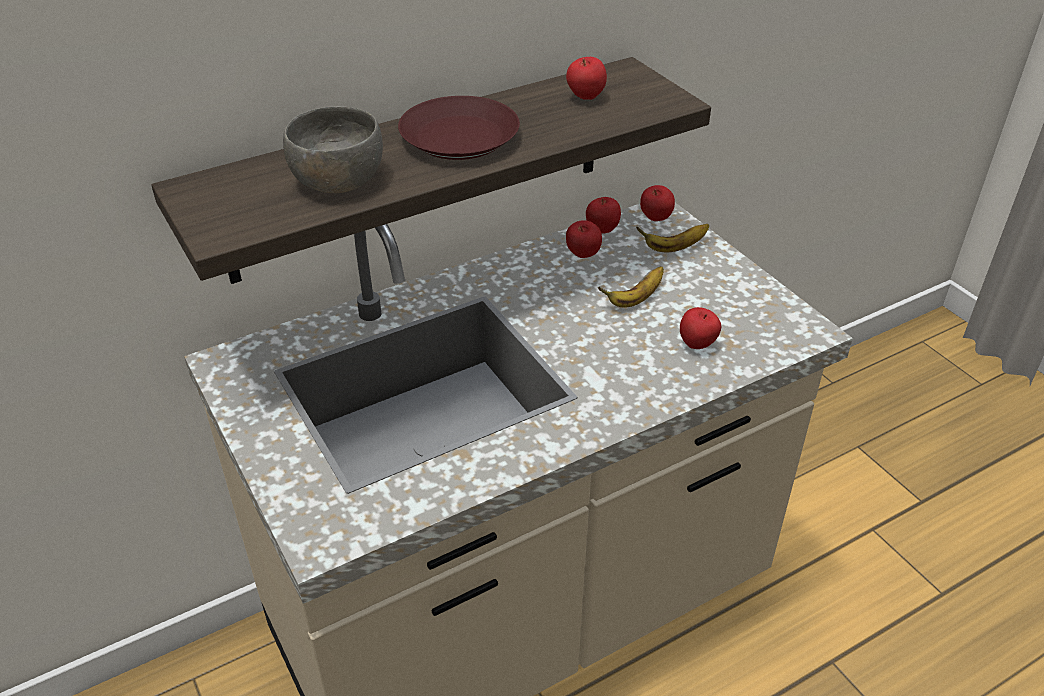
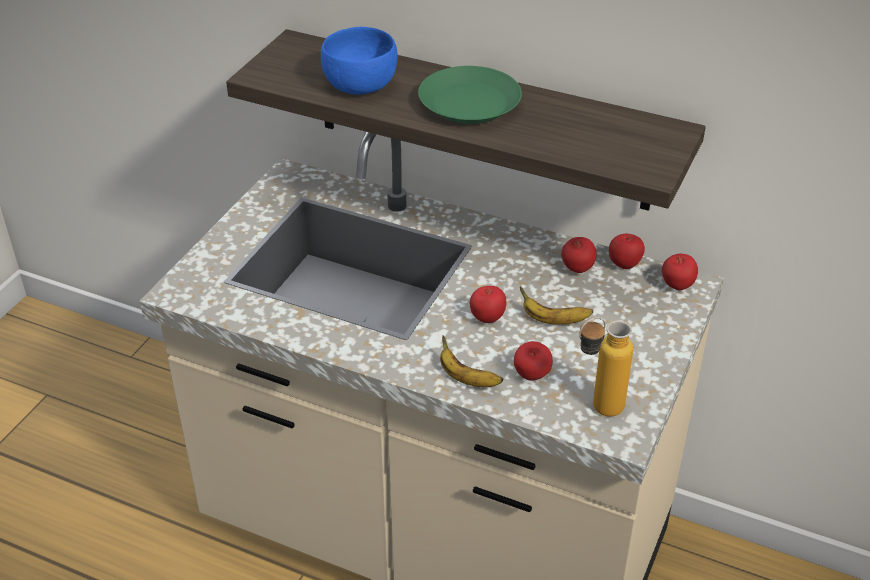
camera: 55 degrees right, 0 degrees up
grey bowl [283,106,383,193] -> blue bowl [321,27,398,95]
brown plate [398,96,520,160] -> green plate [418,66,522,124]
apple [566,57,607,100] -> apple moved to [470,286,506,323]
banana [636,224,709,252] -> banana moved to [440,335,504,387]
none -> bottle [579,317,633,417]

